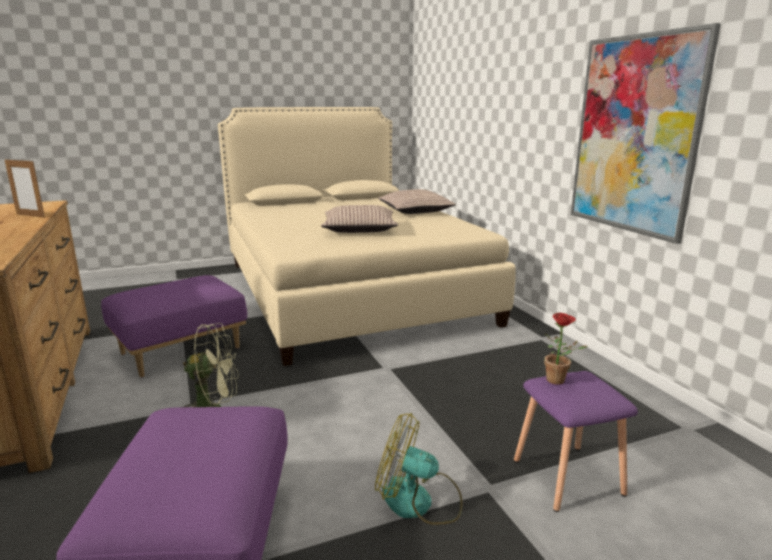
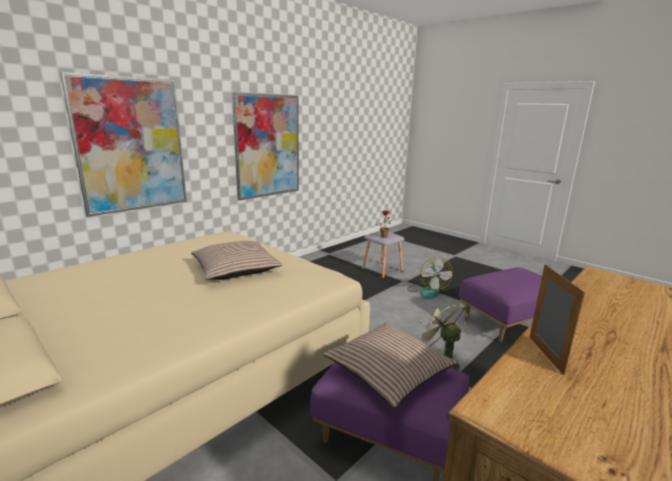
camera: 115 degrees left, 0 degrees up
pillow [378,189,456,214] -> pillow moved to [323,322,457,408]
purple stool [514,371,638,512] -> grey stool [362,231,405,279]
none -> picture [60,72,187,217]

